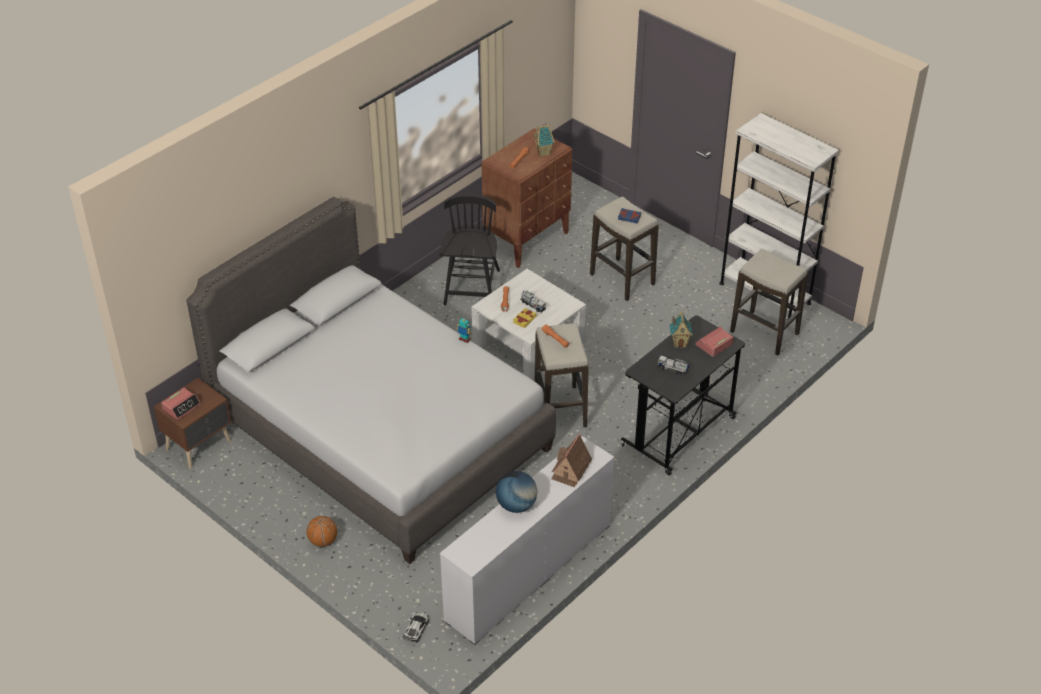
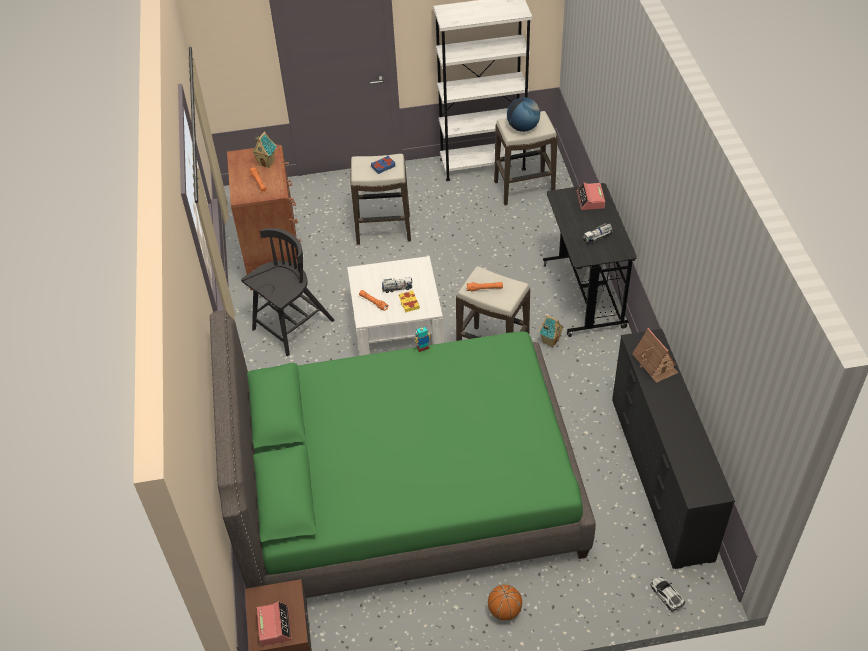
camera: 50 degrees left, 5 degrees up
grey bed [186,197,556,564] -> green bed [210,310,596,598]
black chair [439,194,500,305] -> black chair turned 90 degrees clockwise [241,228,334,356]
white dresser [440,436,614,645] -> black dresser [612,329,735,569]
globe [496,471,537,513] -> globe moved to [507,97,540,132]
toy house [669,311,693,348] -> toy house moved to [539,315,564,348]

